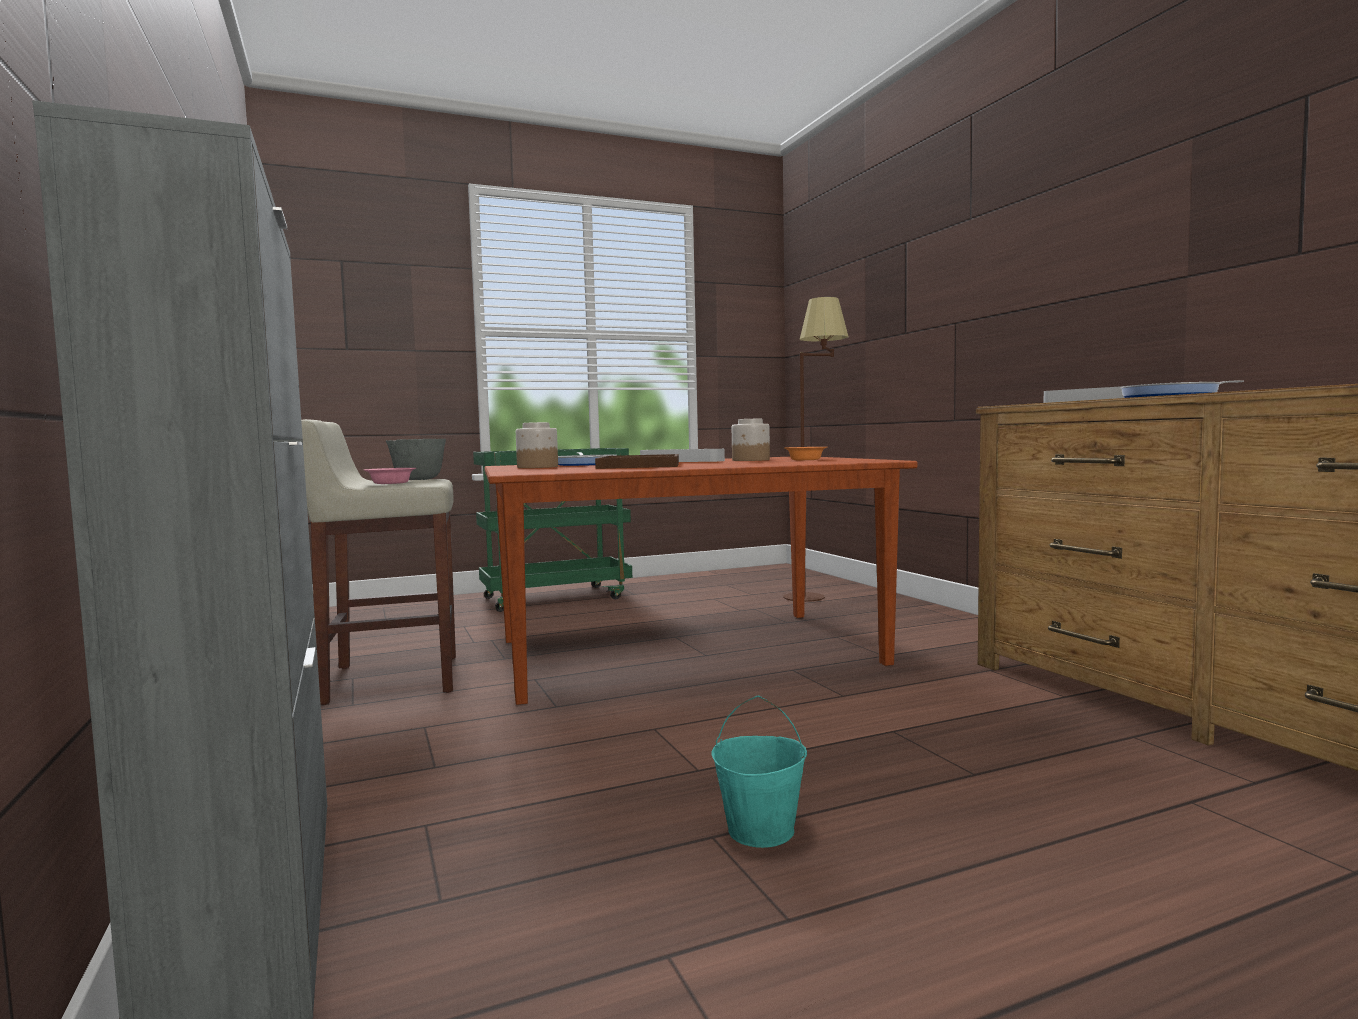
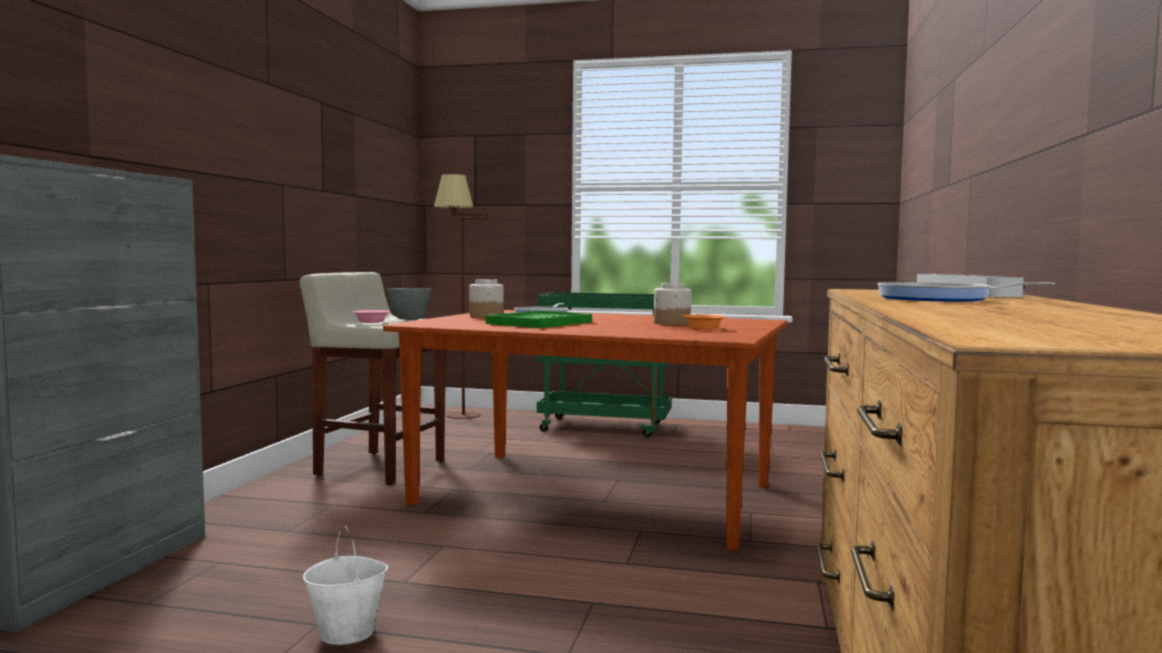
camera: 35 degrees right, 0 degrees up
brown tray [595,454,679,469] -> green tray [486,311,592,328]
grey tray [640,449,725,462] -> none
turquoise bucket [712,696,807,848] -> white bucket [303,526,388,645]
brown floor lamp [783,297,849,602] -> brown floor lamp moved to [434,174,488,419]

